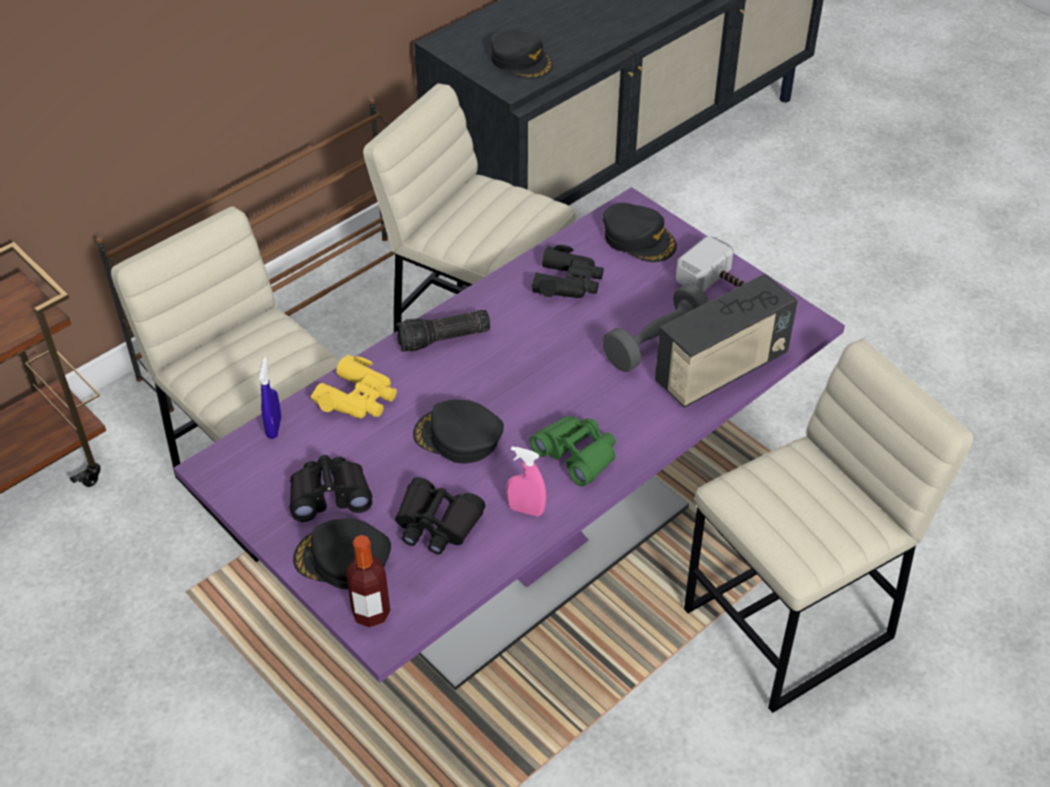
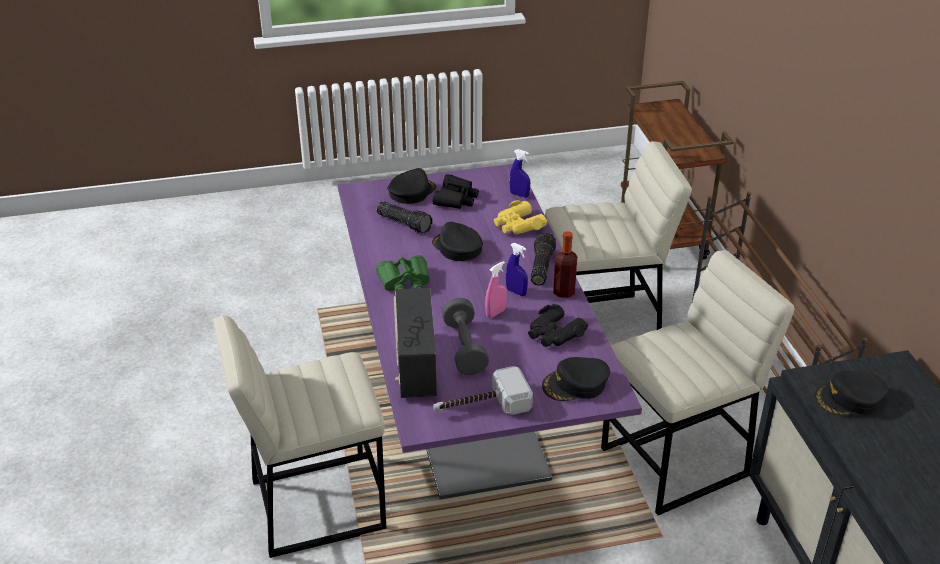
camera: 120 degrees right, 10 degrees down
bottle [346,535,390,627] -> bottle moved to [553,231,577,298]
black binoculars [395,477,485,554] -> flashlight [376,201,433,233]
black cap [413,399,504,463] -> black cap turned 90 degrees counterclockwise [432,222,483,261]
pink spray bottle [506,446,546,517] -> pink spray bottle moved to [485,261,507,318]
beige chair [684,339,973,713] -> beige chair turned 75 degrees clockwise [213,315,386,558]
none -> blue spray bottle [506,243,528,296]

